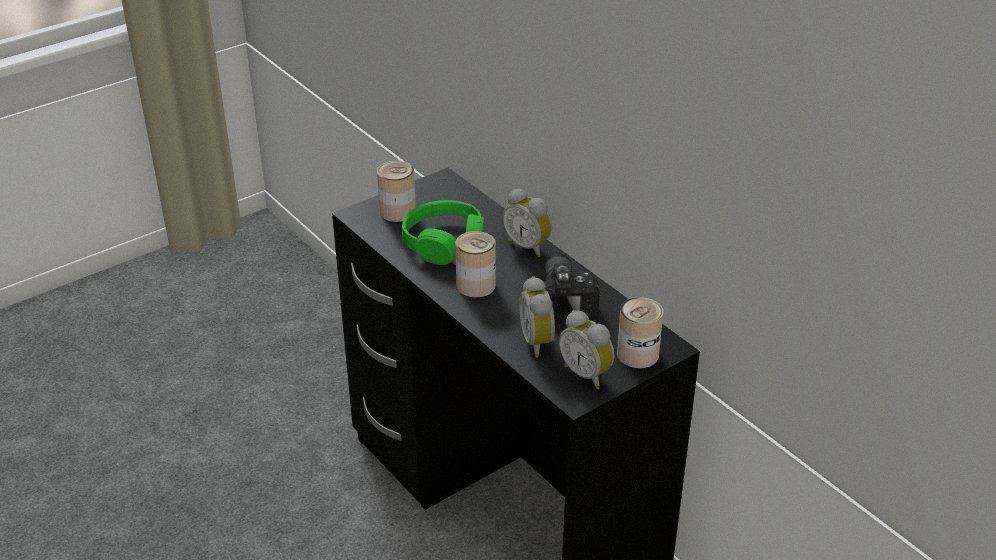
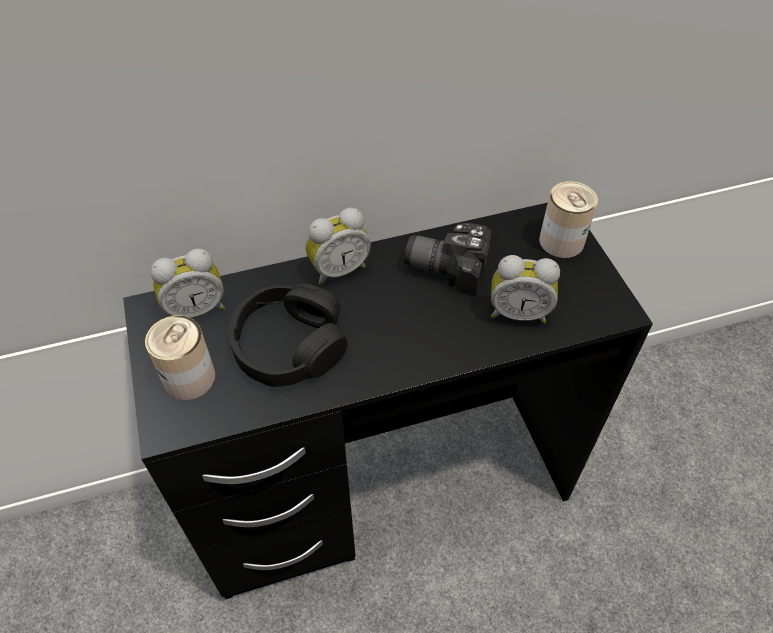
camera: 70 degrees left, 15 degrees up
green headphones [402,200,485,265] -> black headphones [229,283,348,387]
can [455,231,496,298] -> none
alarm clock [559,310,614,389] -> alarm clock moved to [151,248,225,318]

